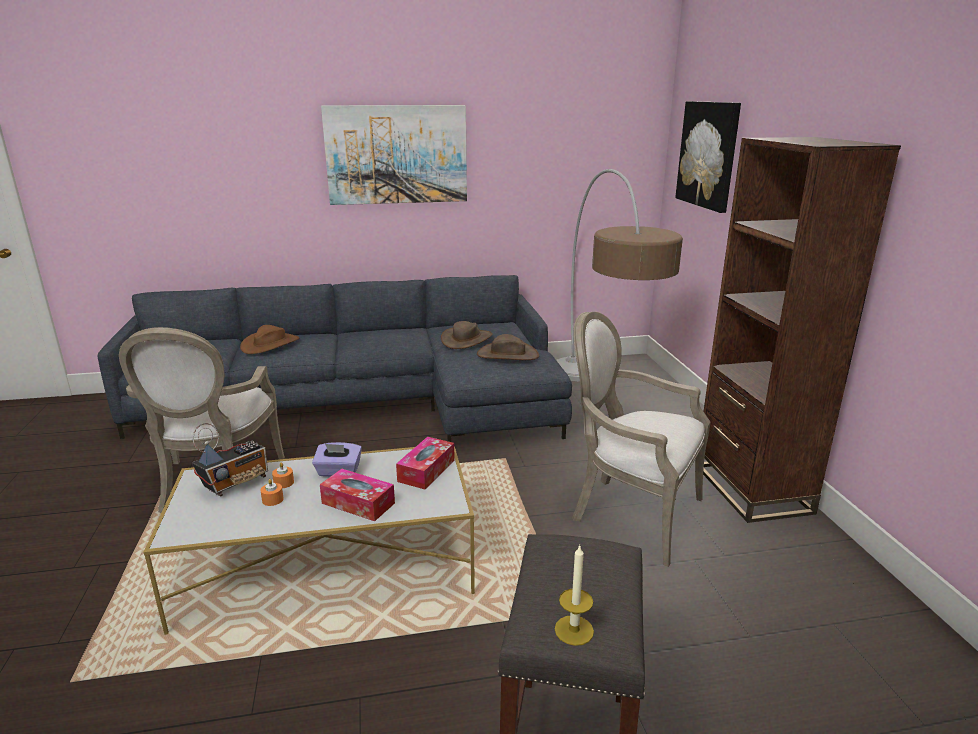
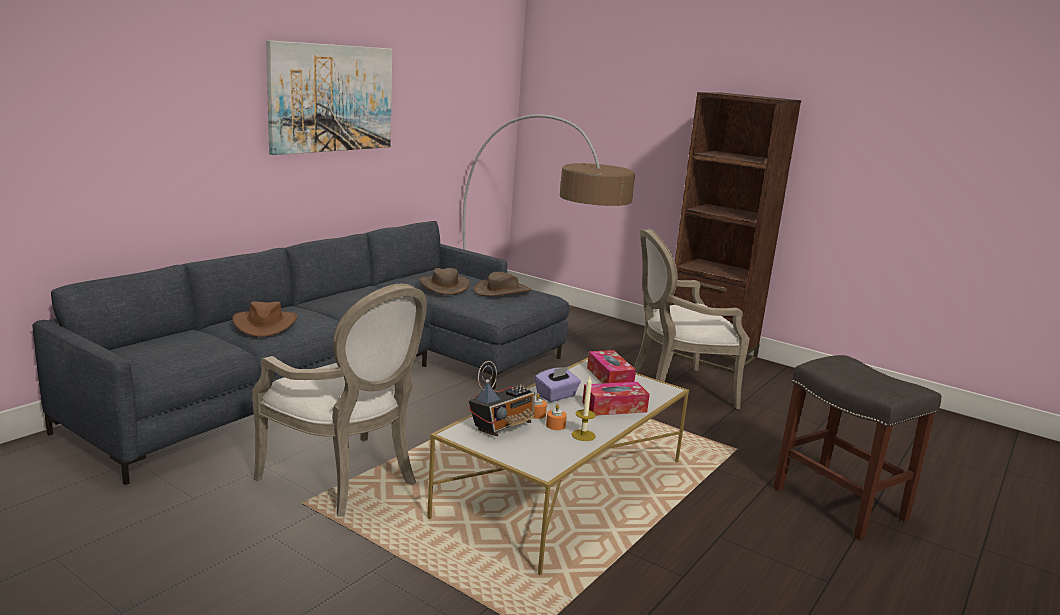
camera: 45 degrees left, 5 degrees down
radio [192,423,268,497] -> radio turned 45 degrees clockwise [469,361,535,436]
candle [555,545,594,646] -> candle moved to [572,377,596,441]
picture [675,101,741,213] -> none

